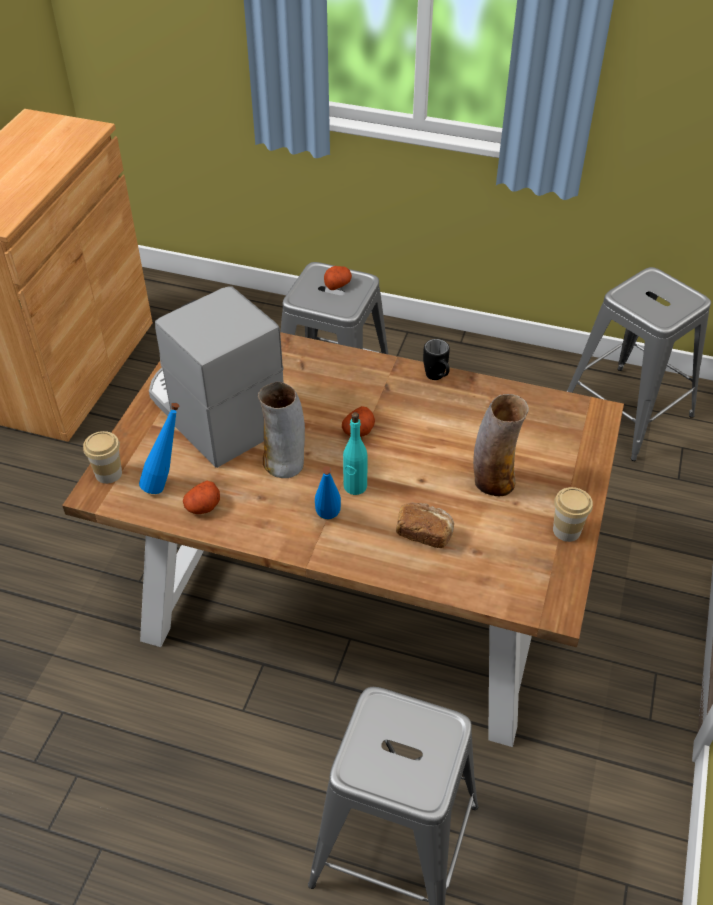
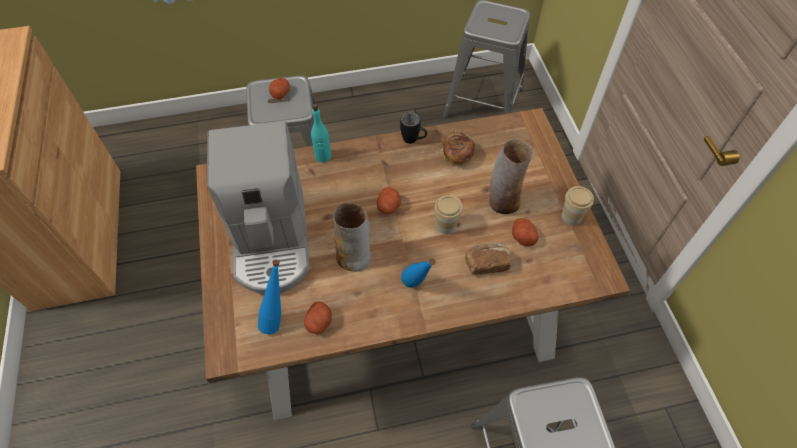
camera: 30 degrees left, 10 degrees up
cup [83,431,122,484] -> cup moved to [434,195,463,234]
coffee machine [149,286,284,468] -> coffee machine turned 120 degrees counterclockwise [207,121,310,294]
turquoise bottle [343,412,368,495] -> turquoise bottle moved to [311,103,332,163]
none -> bread [441,131,475,165]
none -> potato [512,218,538,246]

